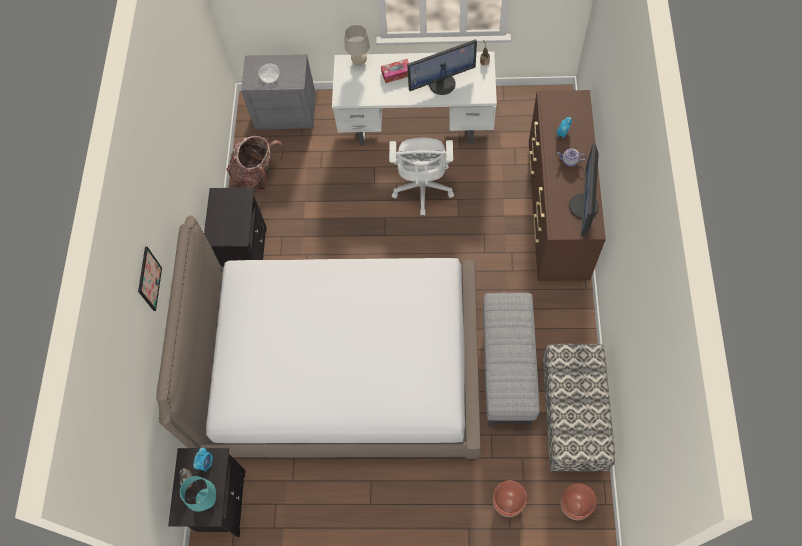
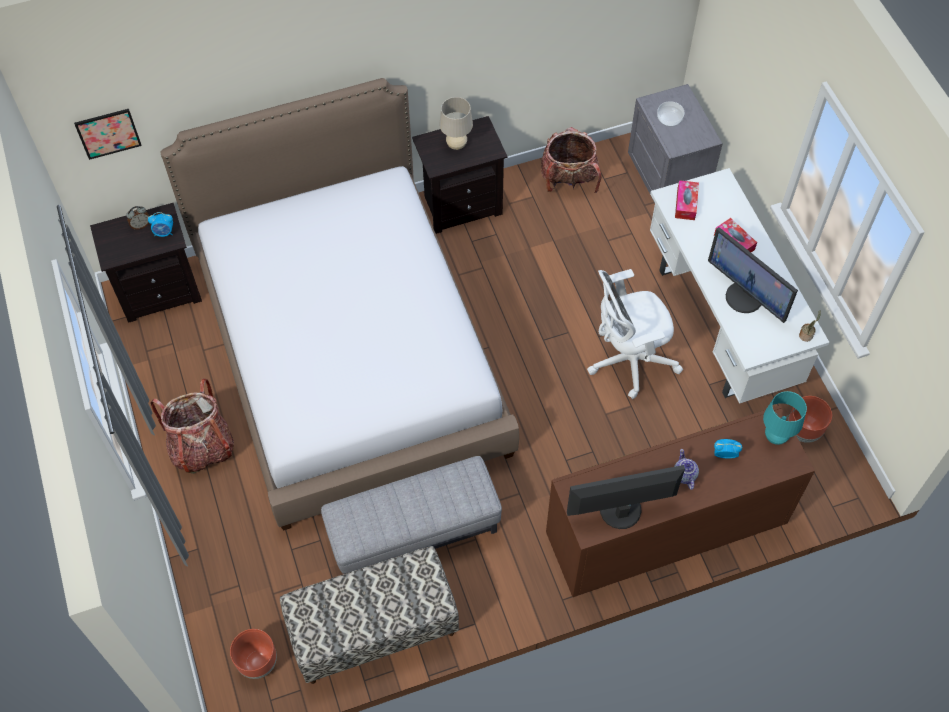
camera: 65 degrees right, 5 degrees down
picture [138,247,162,311] -> picture moved to [74,109,142,160]
turquoise table lamp [180,476,216,512] -> turquoise table lamp moved to [763,391,807,445]
beige table lamp [344,25,370,65] -> beige table lamp moved to [439,97,473,150]
brown planter [493,480,527,517] -> brown planter moved to [788,396,832,443]
none -> backpack [150,378,234,474]
none -> tissue box [675,180,699,220]

